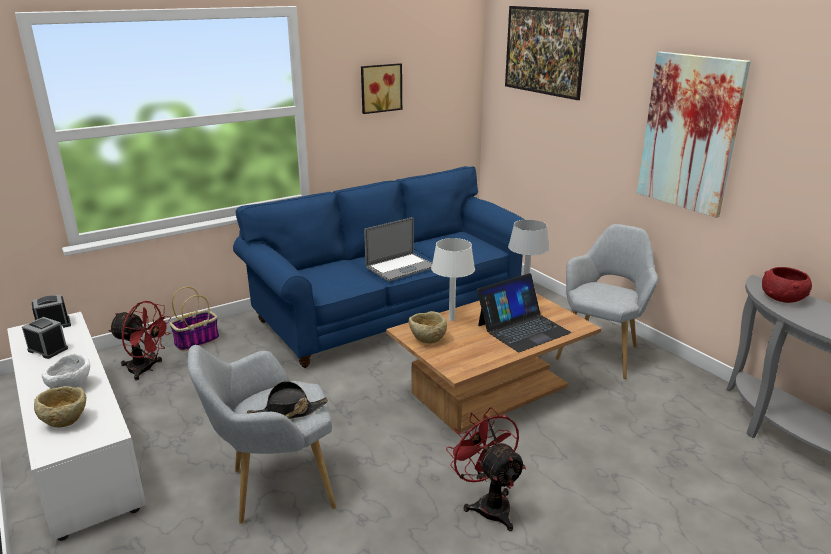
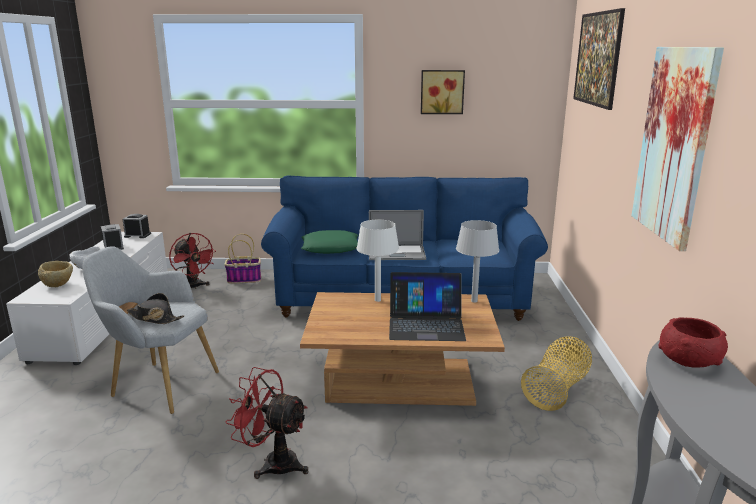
camera: 35 degrees right, 5 degrees down
beige bowl [409,311,447,344] -> none
red fan [446,408,526,531] -> red fan turned 75 degrees counterclockwise [226,367,308,479]
grey armchair [556,224,658,379] -> basket [521,336,592,411]
none -> green pillow [301,230,358,254]

